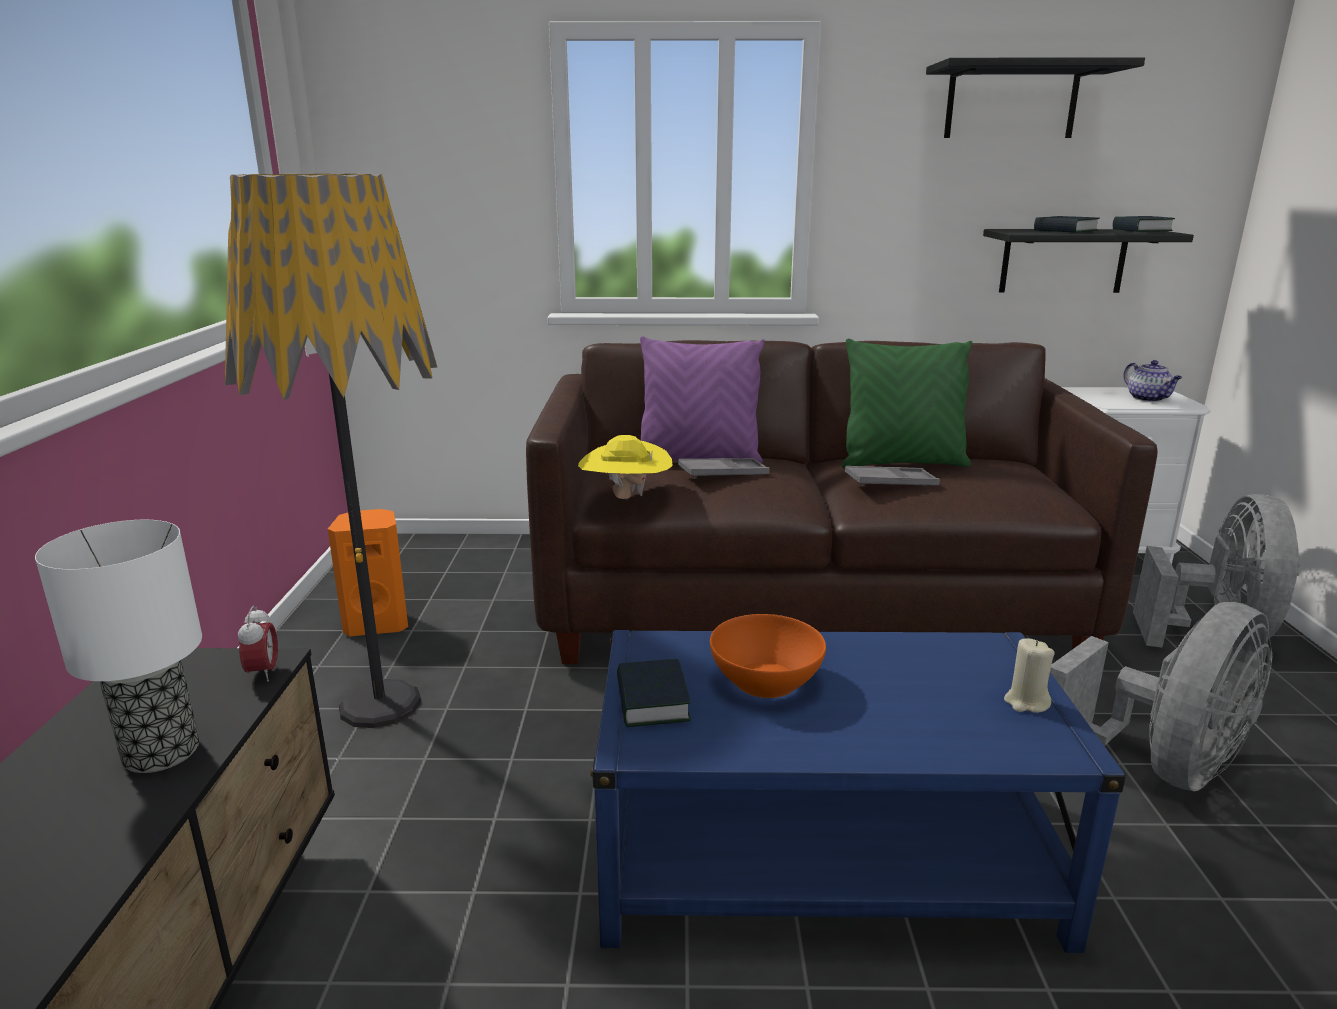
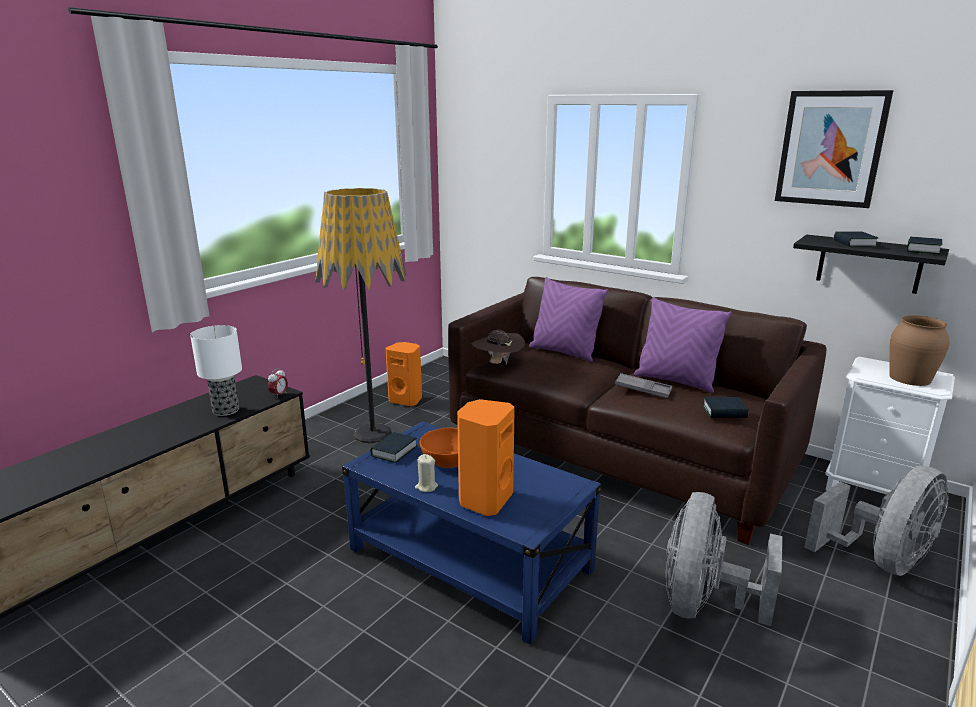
camera: 35 degrees right, 0 degrees up
yellow hat [578,435,673,499] -> brown hat [471,330,526,364]
grey tray [678,458,770,478] -> none
green pillow [841,338,972,468] -> purple pillow [634,297,732,393]
black shelf [926,57,1145,138] -> picture [775,90,894,208]
beige candle [1004,638,1054,713] -> beige candle moved to [415,454,438,492]
grey fan [1050,602,1272,791] -> grey fan turned 120 degrees clockwise [666,492,783,626]
teapot [1123,360,1182,402] -> brown vase [889,315,950,386]
none -> orange speaker [457,399,515,516]
none -> book [702,397,749,418]

